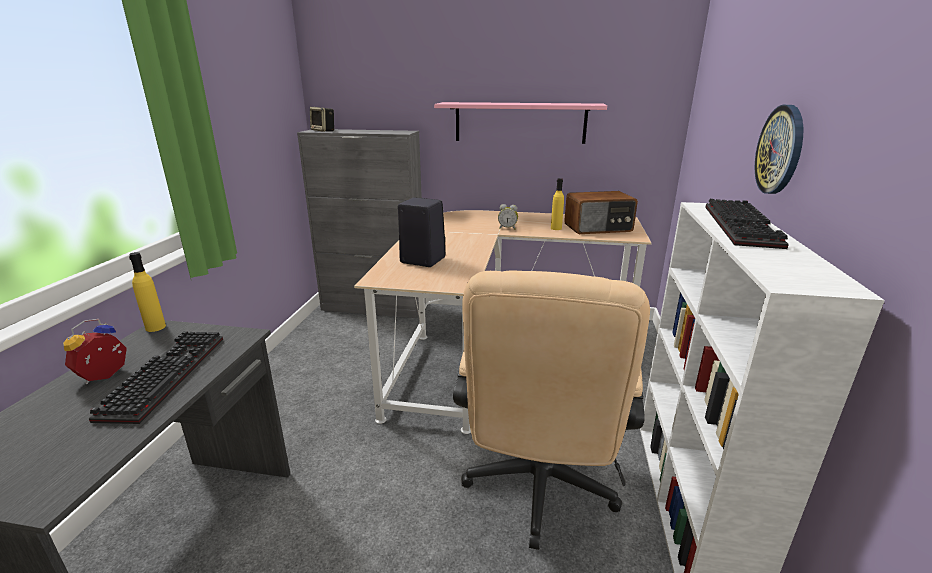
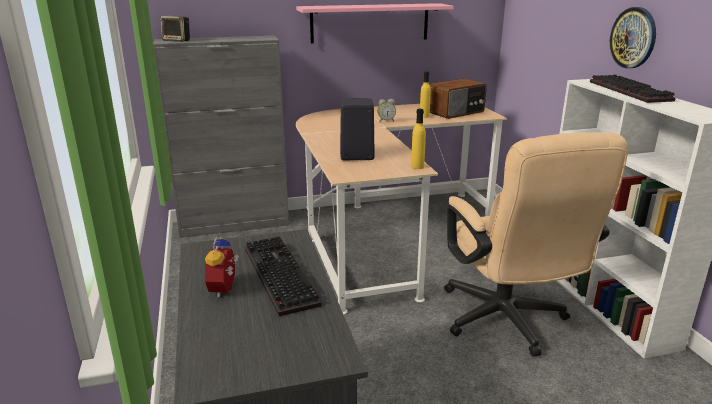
camera: 25 degrees left, 0 degrees up
yellow bottle [129,252,166,332] -> yellow bottle moved to [411,109,426,169]

